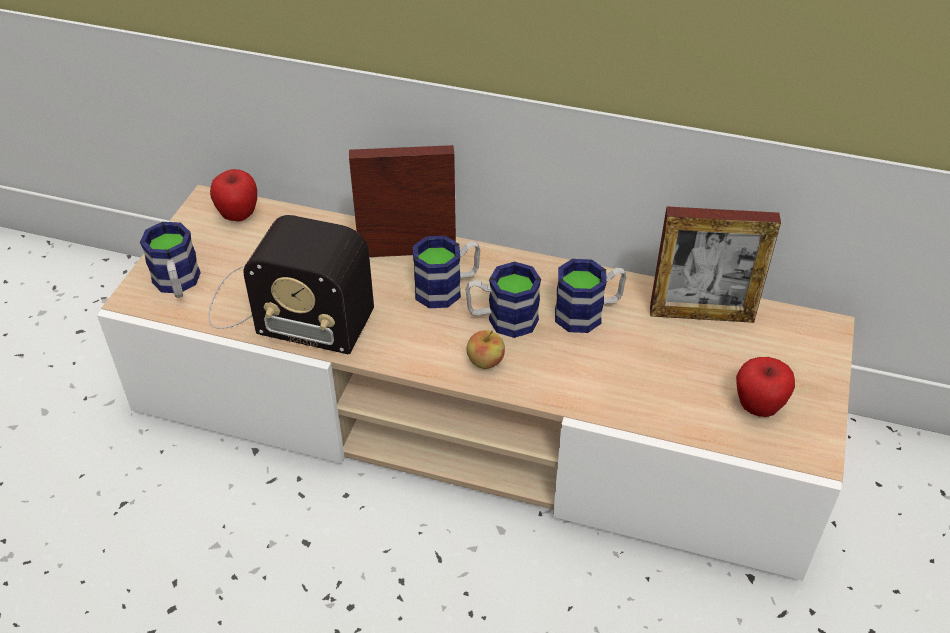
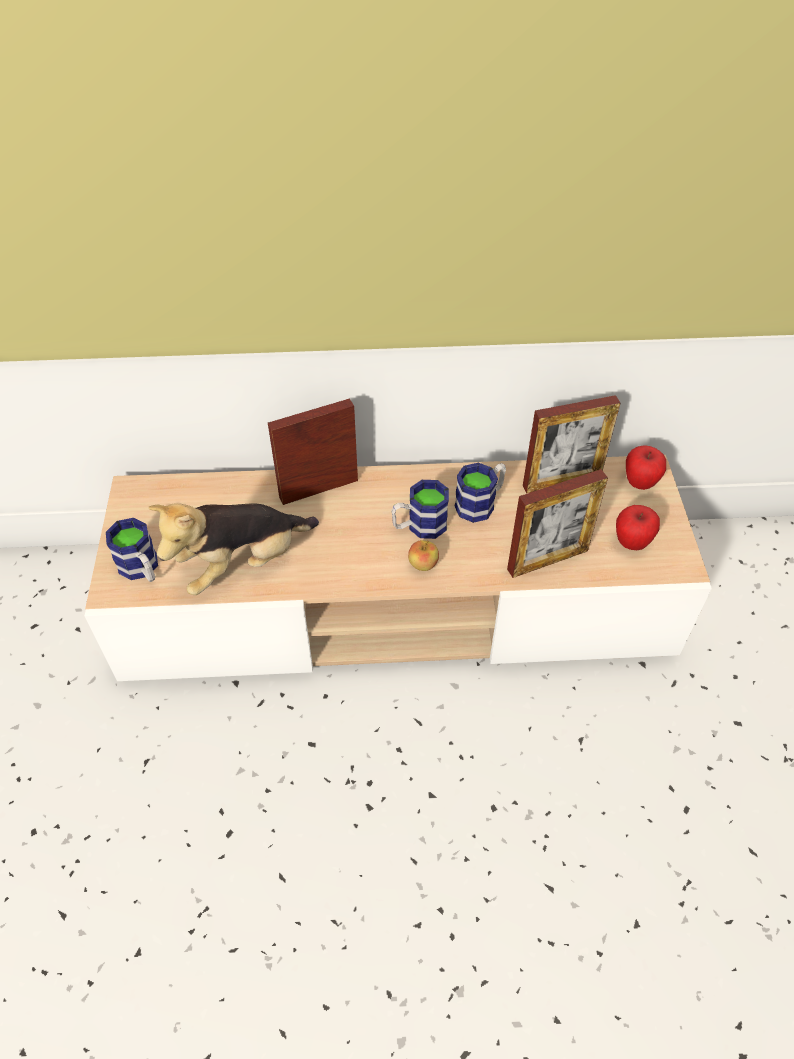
camera: 20 degrees left, 5 degrees up
radio [208,215,374,354] -> plush toy [148,503,319,595]
apple [210,169,257,221] -> apple moved to [626,445,666,490]
mug [413,236,480,308] -> none
none -> picture frame [507,469,608,578]

